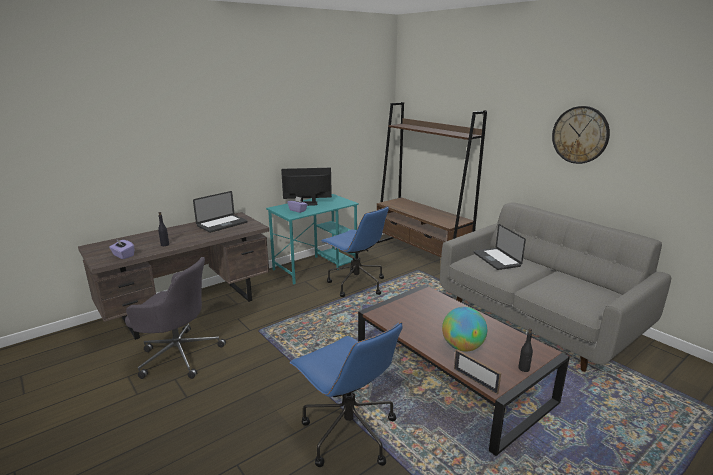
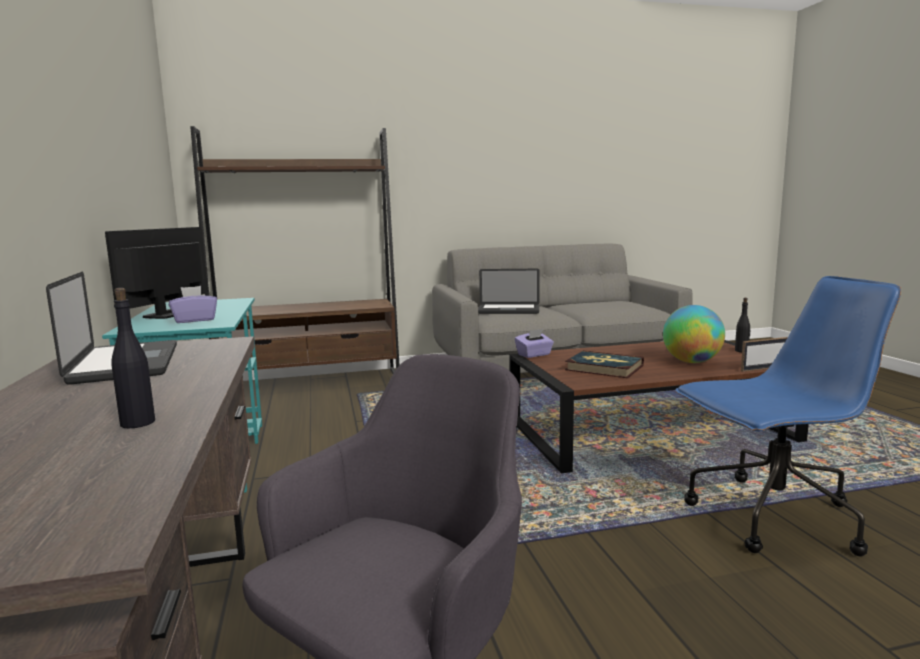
camera: 65 degrees left, 10 degrees down
purple tissue box [109,239,134,259] -> purple tissue box moved to [515,329,554,358]
blue office chair [320,206,389,297] -> none
wall clock [552,106,610,164] -> none
none -> book [565,350,644,378]

